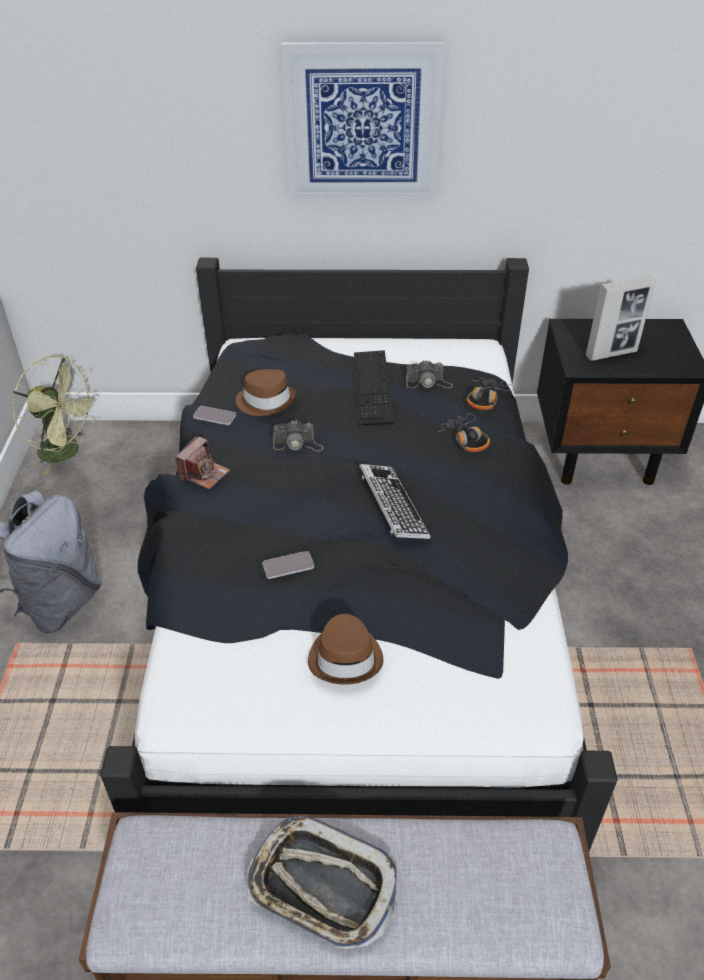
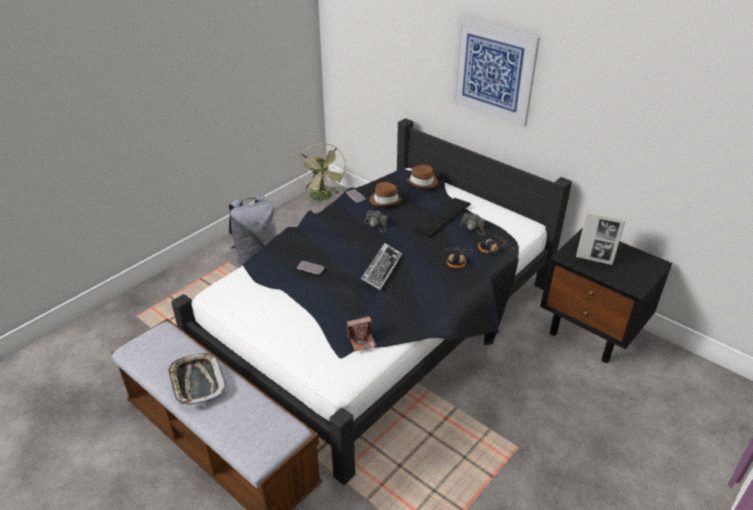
camera: 40 degrees right, 5 degrees down
camera [175,436,230,489] -> camera moved to [346,315,377,351]
brown hat [308,614,383,684] -> brown hat moved to [406,165,438,189]

